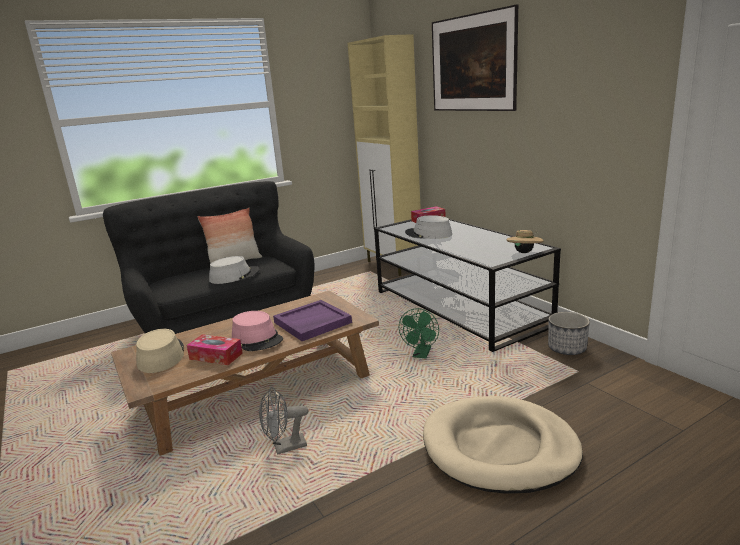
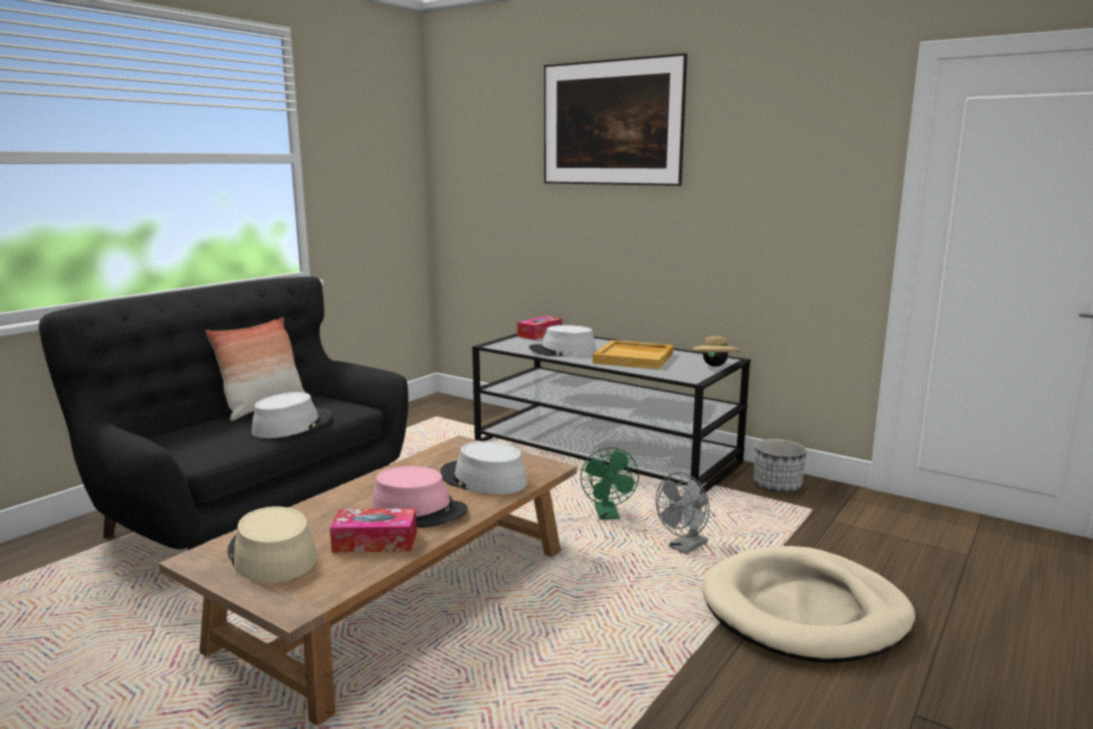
camera: 25 degrees left, 5 degrees down
grey fan [259,387,308,455] -> grey fan moved to [656,472,710,554]
purple tray [273,300,352,341] -> grey hat [440,441,527,494]
beige cabinet [348,34,421,276] -> none
none -> beige tray [593,340,673,370]

